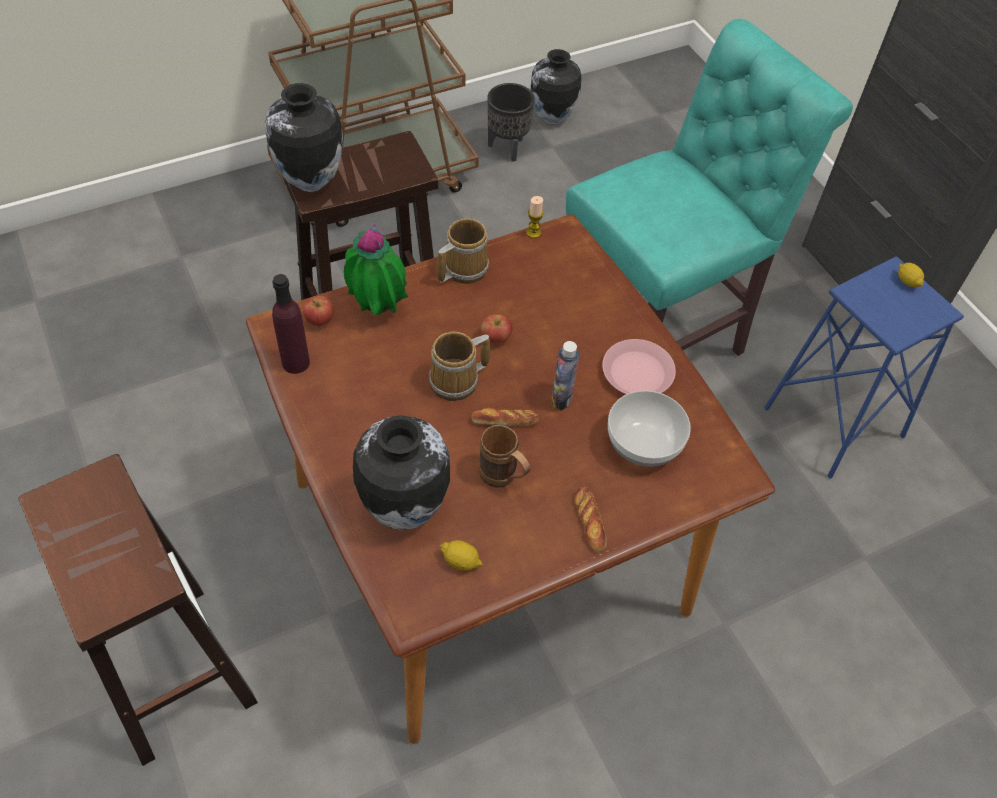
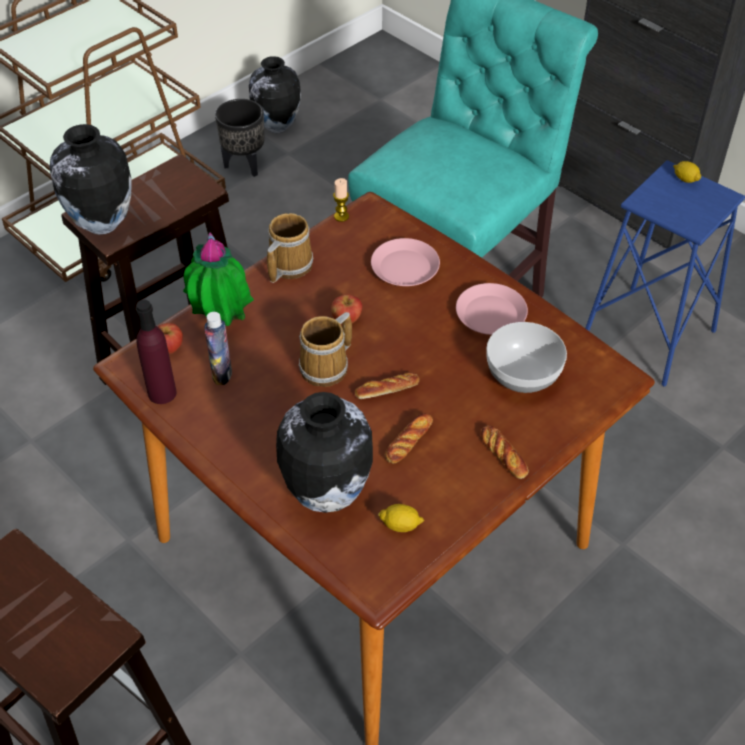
camera: 15 degrees left, 5 degrees down
brown mug [479,425,530,488] -> bread [385,413,433,463]
bottle [551,341,579,410] -> bottle moved to [204,312,232,385]
none -> pink plate [371,238,440,286]

